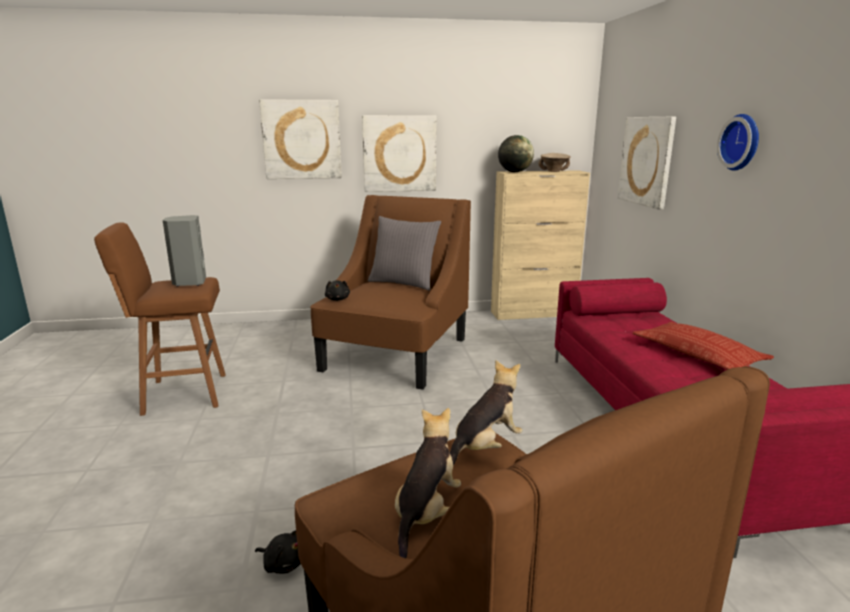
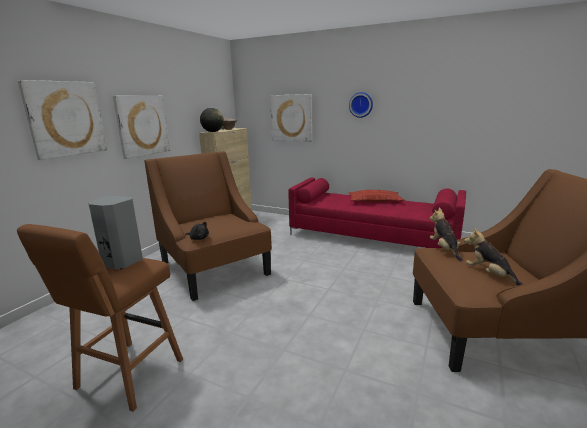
camera: 55 degrees left, 0 degrees up
black plush toy [255,530,301,574] -> none
grey pillow [368,216,441,291] -> none

